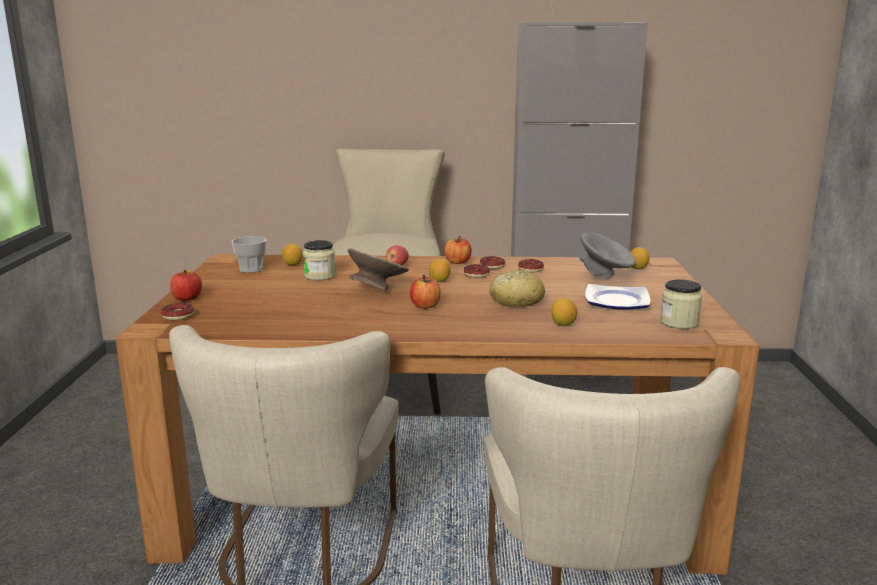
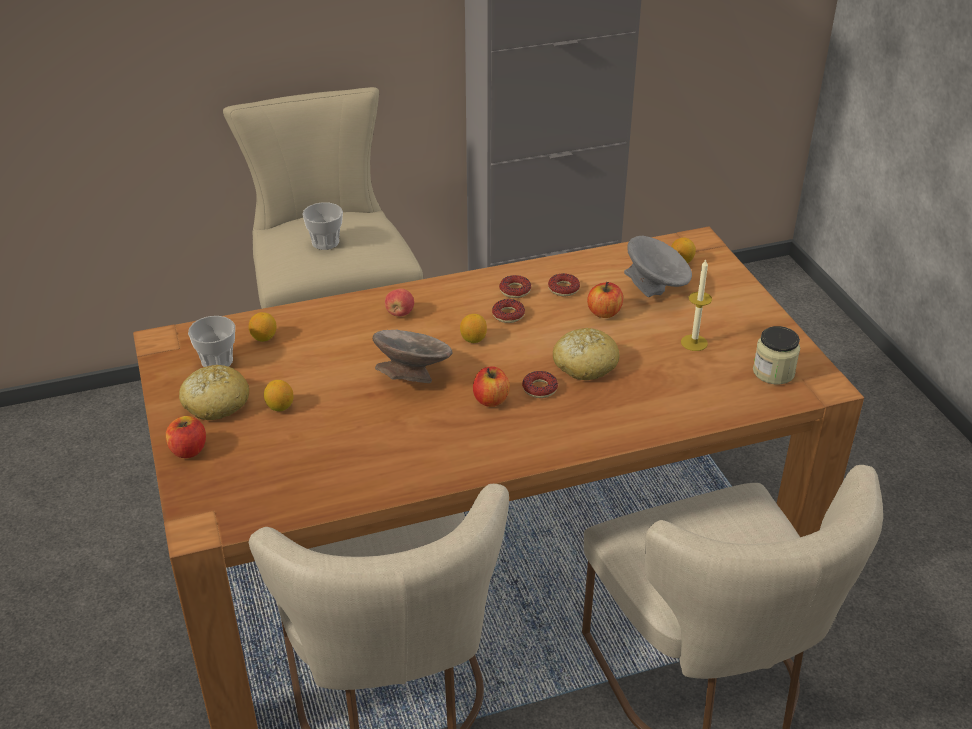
camera: 20 degrees left, 20 degrees up
donut [161,303,194,320] -> donut moved to [522,371,558,398]
jar [303,240,336,280] -> none
apple [444,236,472,264] -> apple moved to [587,282,623,318]
lemon [551,298,577,326] -> lemon moved to [264,380,293,411]
plate [585,284,651,310] -> candle [681,259,712,351]
none -> bread [179,365,249,420]
none -> cup [302,202,343,250]

